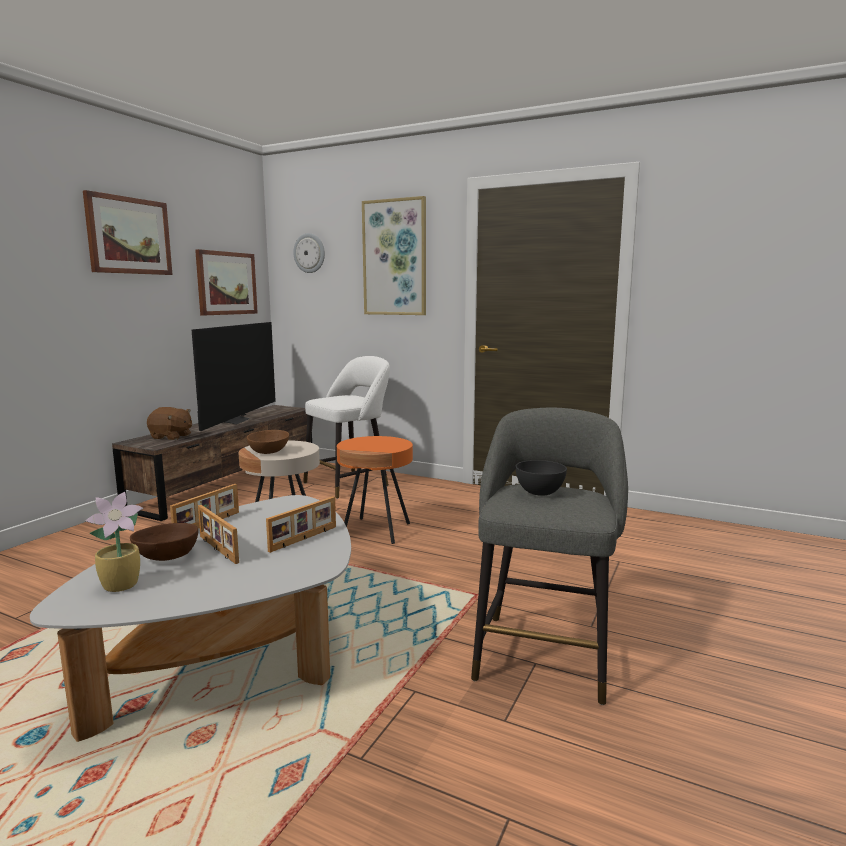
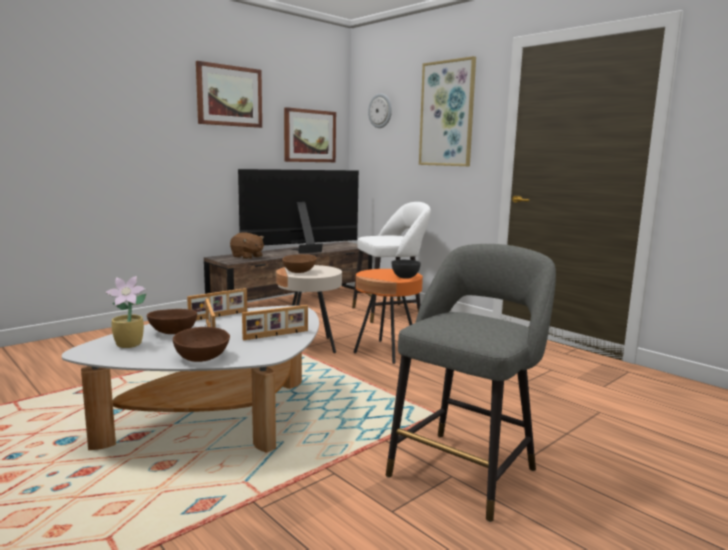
camera: 20 degrees right, 0 degrees up
television [192,322,276,431] -> television turned 150 degrees counterclockwise [238,169,359,254]
grey bowl [516,460,567,496] -> grey bowl moved to [391,260,421,279]
none -> brown bowl [173,327,230,362]

